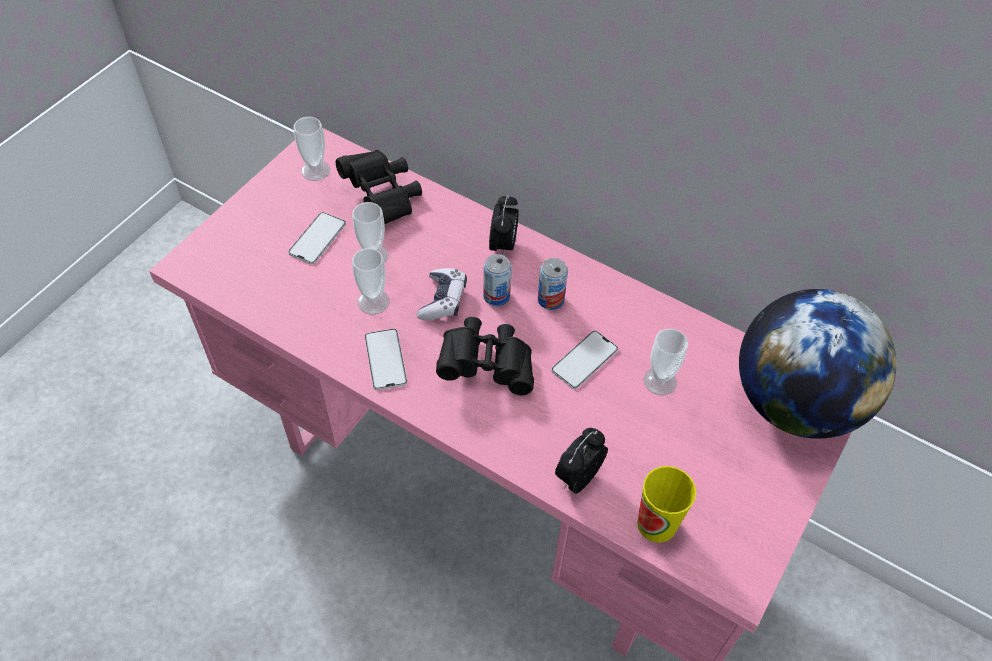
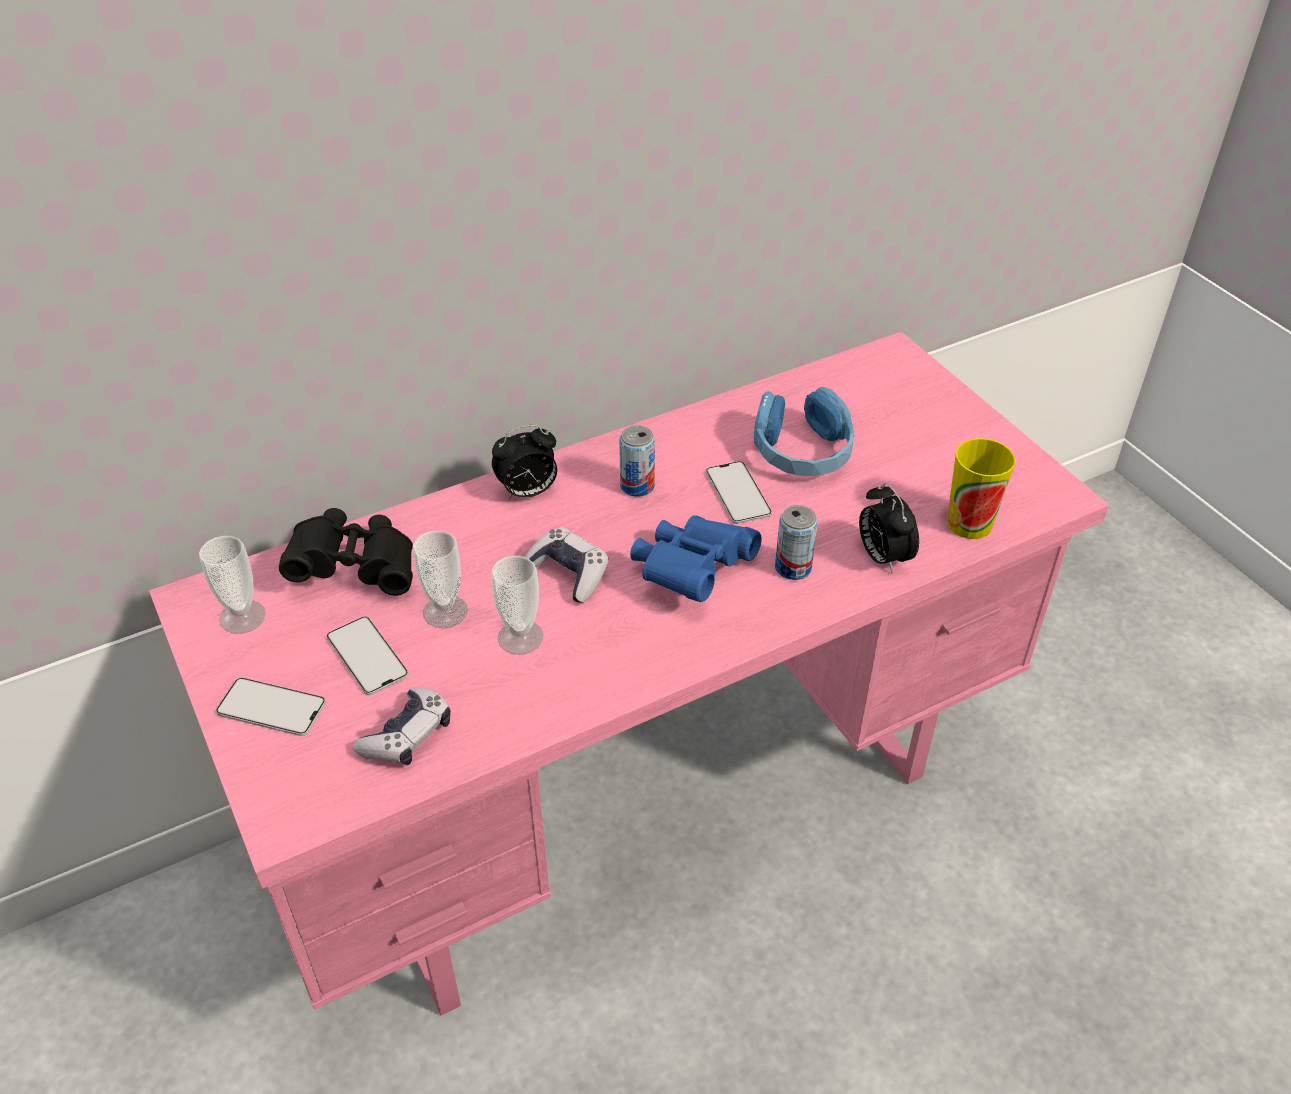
camera: 60 degrees left, 10 degrees down
phone [365,329,407,390] -> phone moved to [216,678,326,736]
black binoculars [436,317,534,395] -> blue binoculars [630,515,762,602]
can [483,254,512,306] -> can moved to [775,505,818,580]
alarm clock [489,195,519,255] -> alarm clock turned 120 degrees clockwise [492,425,557,499]
cup [644,329,688,395] -> blue headphones [754,387,854,476]
globe [739,289,896,439] -> none
none -> game controller [353,688,451,765]

